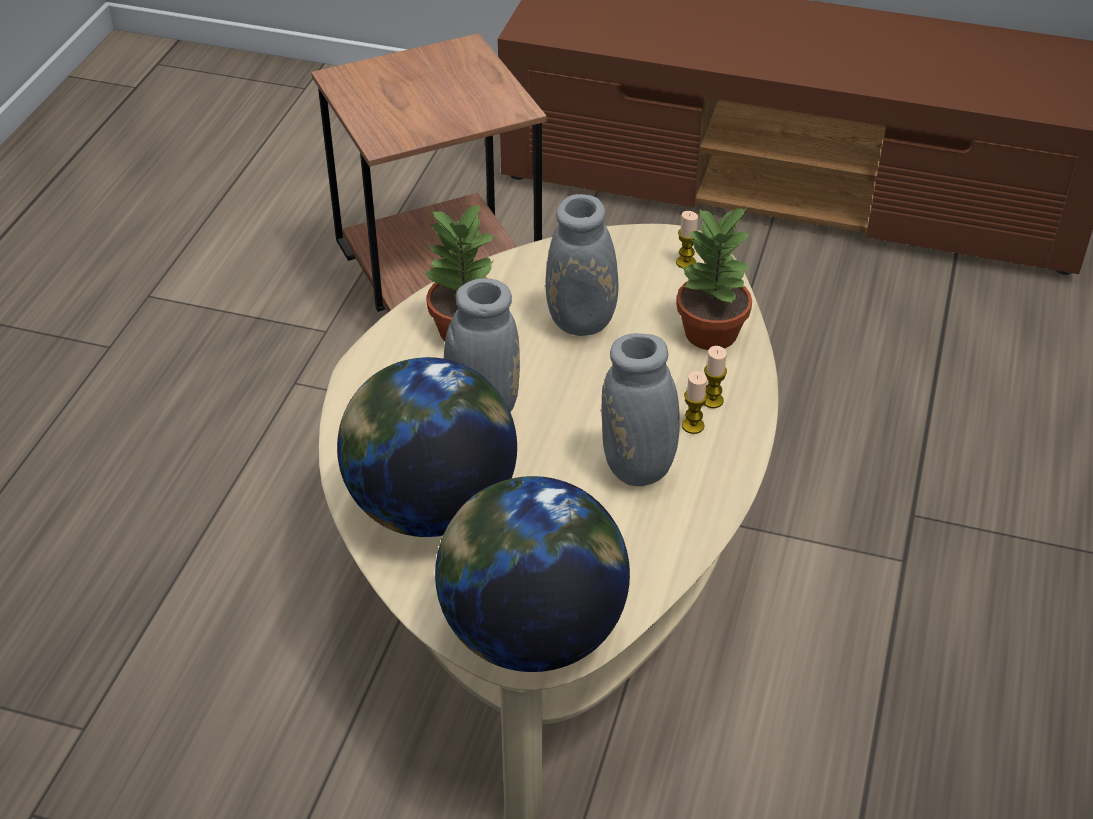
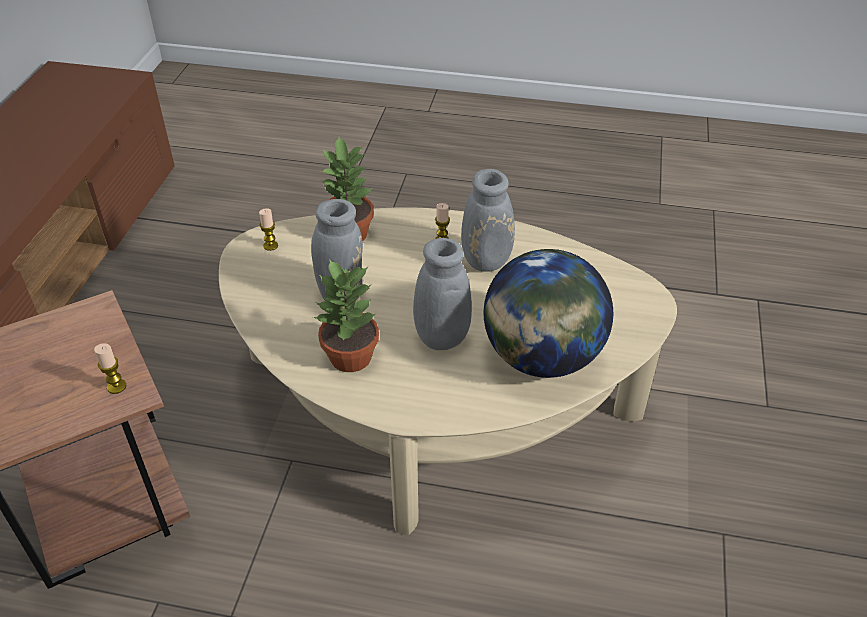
camera: 95 degrees left, 0 degrees up
globe [435,476,630,672] -> none
candle [704,346,727,408] -> candle moved to [94,343,126,394]

